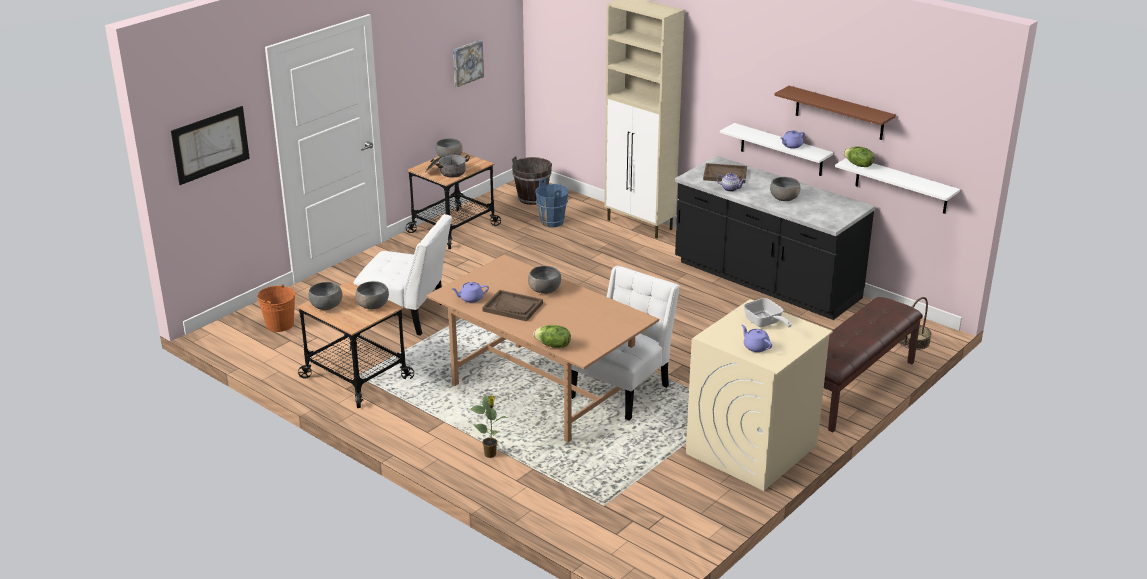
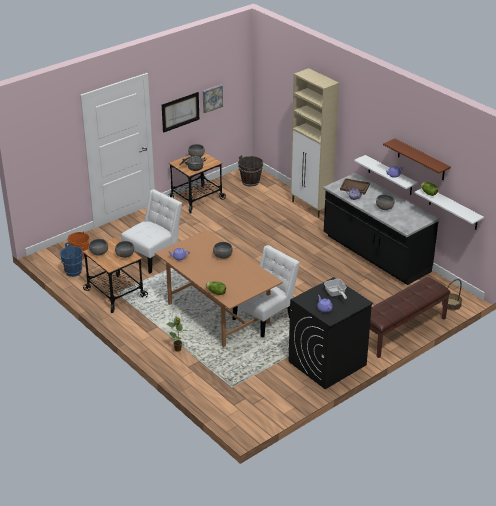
camera: 10 degrees right, 5 degrees up
picture [171,106,250,185] -> picture moved to [162,92,199,133]
white chair [354,214,452,336] -> white chair turned 75 degrees counterclockwise [121,189,182,274]
brown tray [482,290,543,321] -> none
blue bucket [536,178,569,228] -> blue bucket moved to [60,242,83,277]
beige washing machine [686,299,833,491] -> black washing machine [288,277,373,389]

